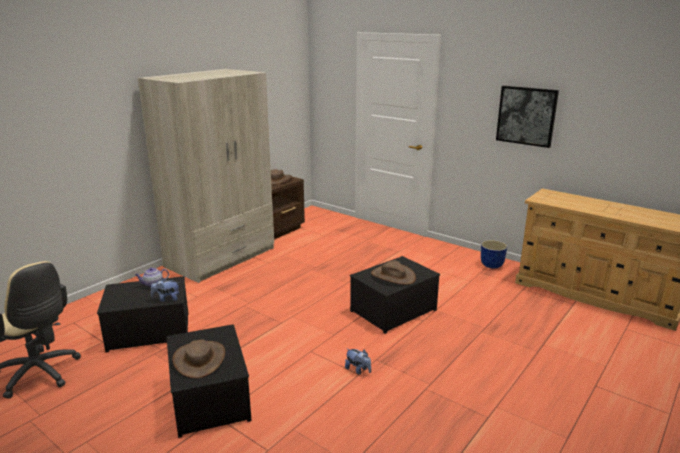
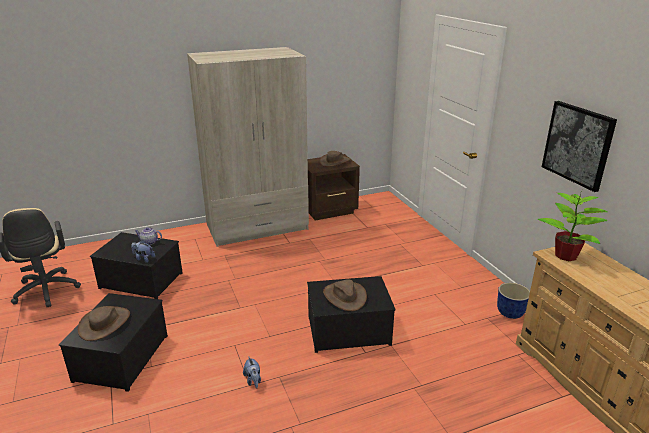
camera: 30 degrees right, 5 degrees up
none -> potted plant [537,190,608,261]

